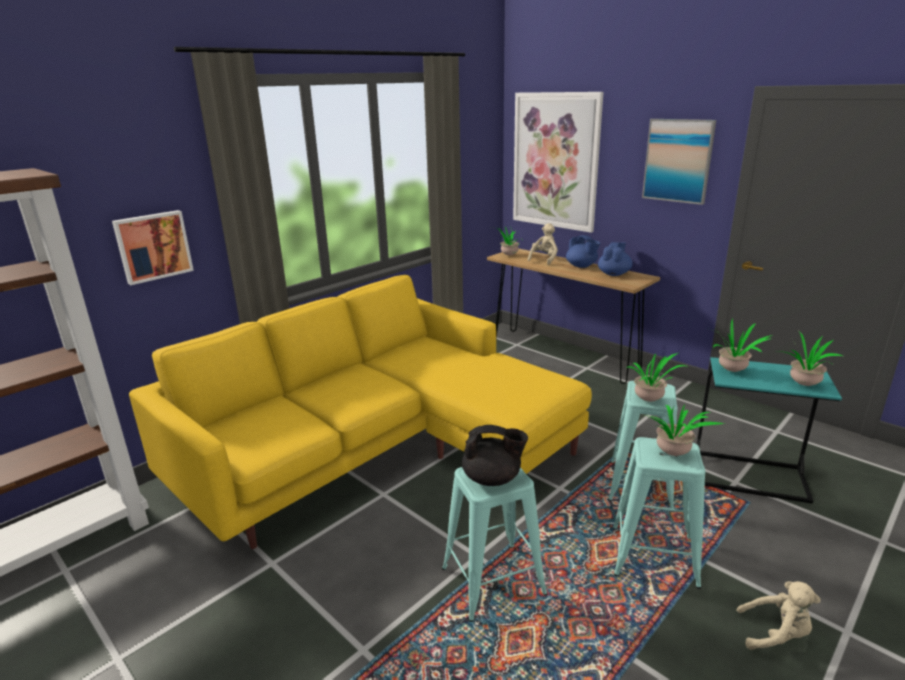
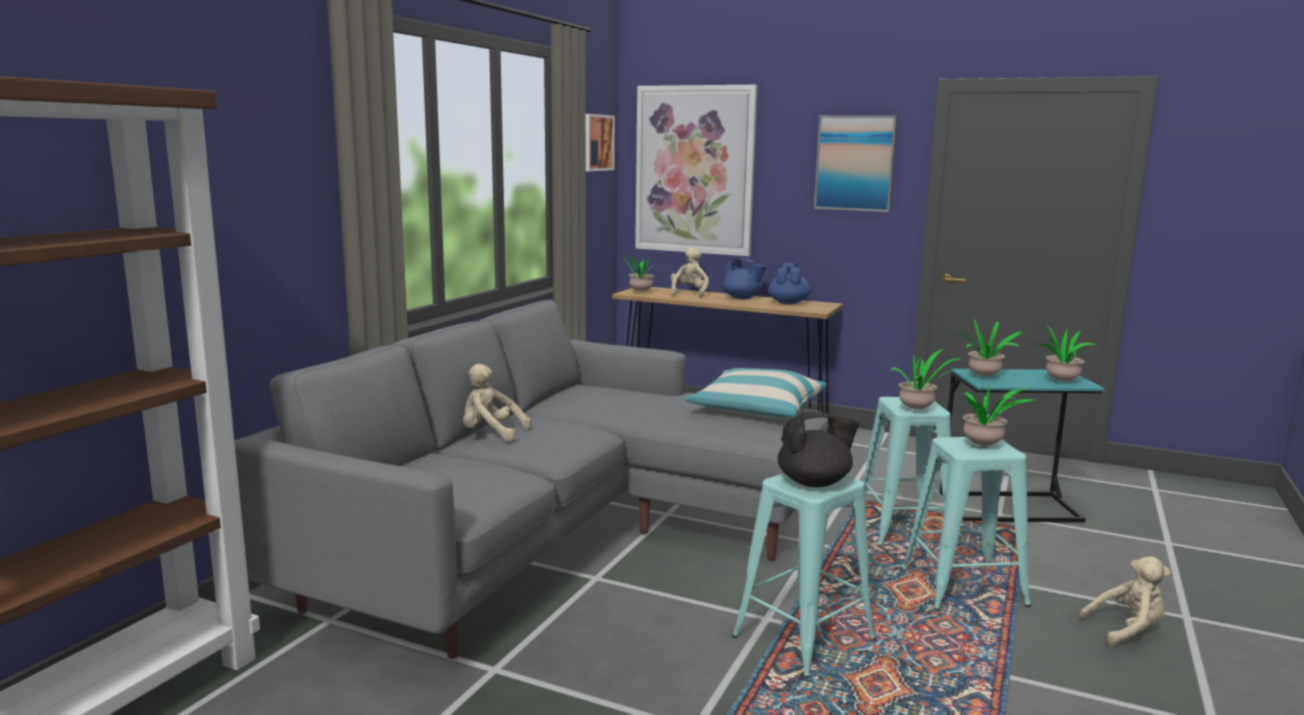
camera: 20 degrees left, 10 degrees down
picture [112,210,194,285] -> picture moved to [586,114,615,171]
yellow sofa [129,275,592,549] -> grey sofa [234,300,828,659]
none -> beige plush toy [463,364,531,441]
none -> pillow [685,368,827,418]

